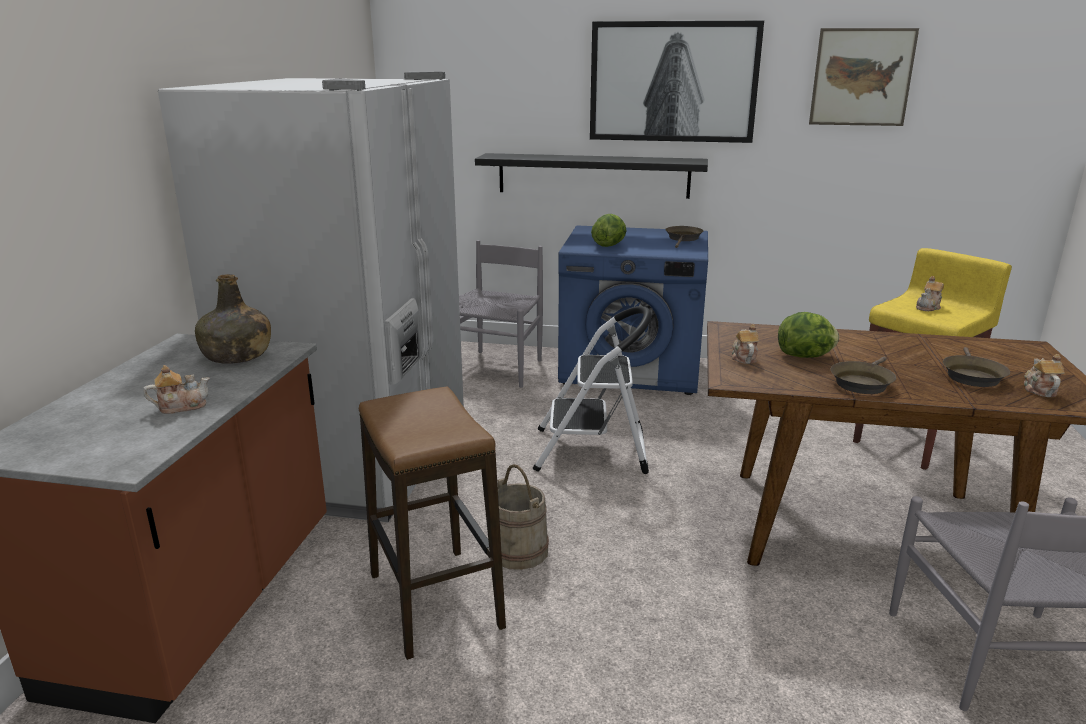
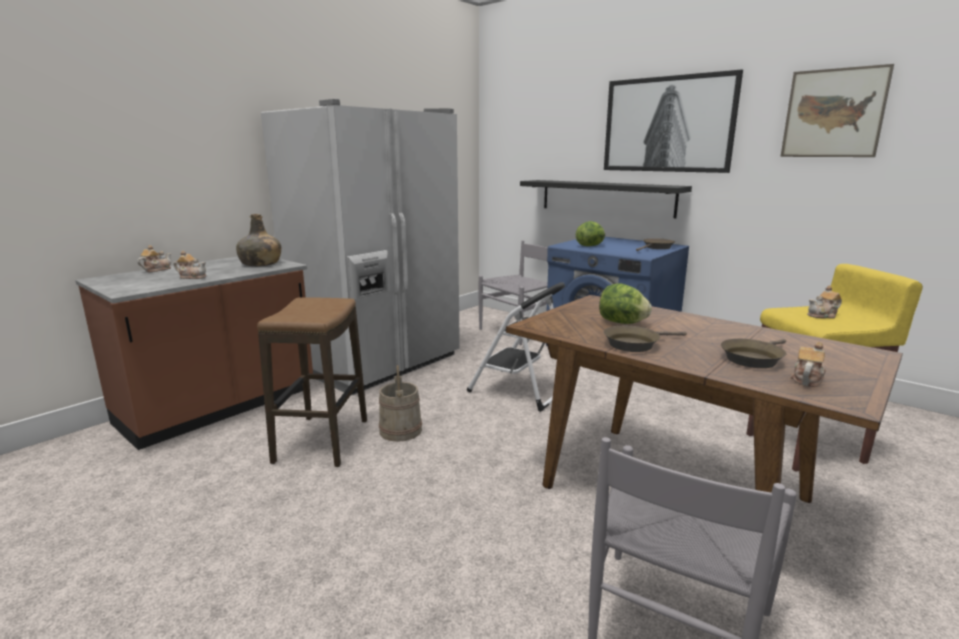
camera: 30 degrees right, 5 degrees down
teapot [731,324,759,364] -> teapot moved to [137,245,172,272]

